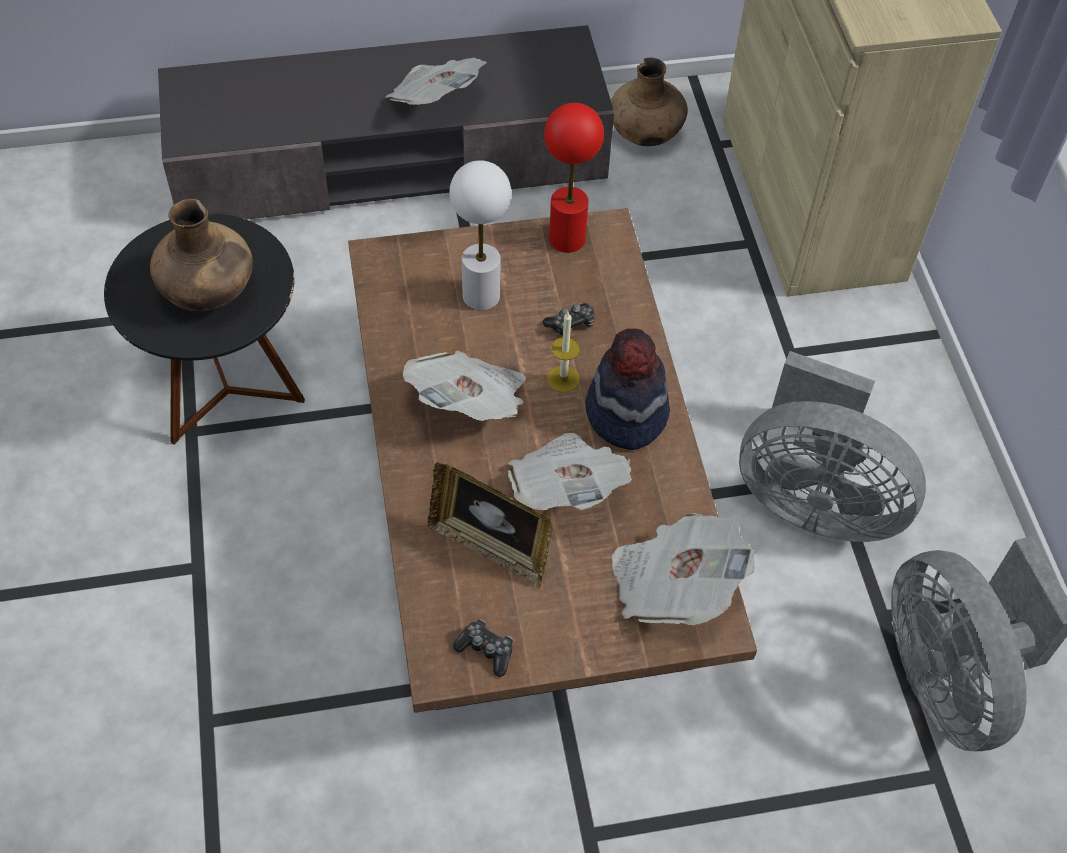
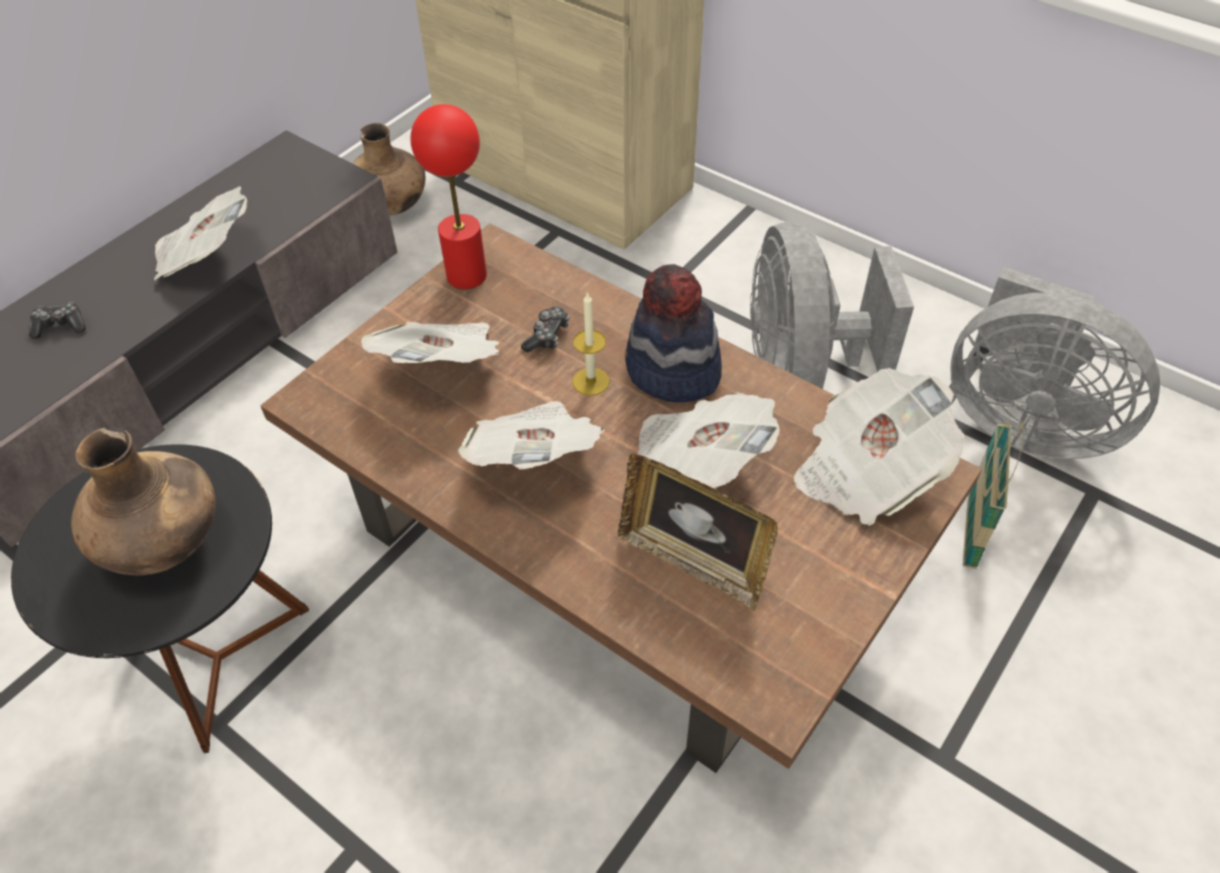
camera: 40 degrees left, 5 degrees down
picture frame [427,462,553,589] -> picture frame turned 45 degrees clockwise [618,453,778,611]
white table lamp [449,160,511,311] -> newspaper [361,322,500,363]
game controller [453,619,513,677] -> game controller moved to [29,302,86,339]
grey fan [739,351,926,542] -> grey fan turned 105 degrees clockwise [750,221,914,389]
none -> basket [963,420,1024,569]

